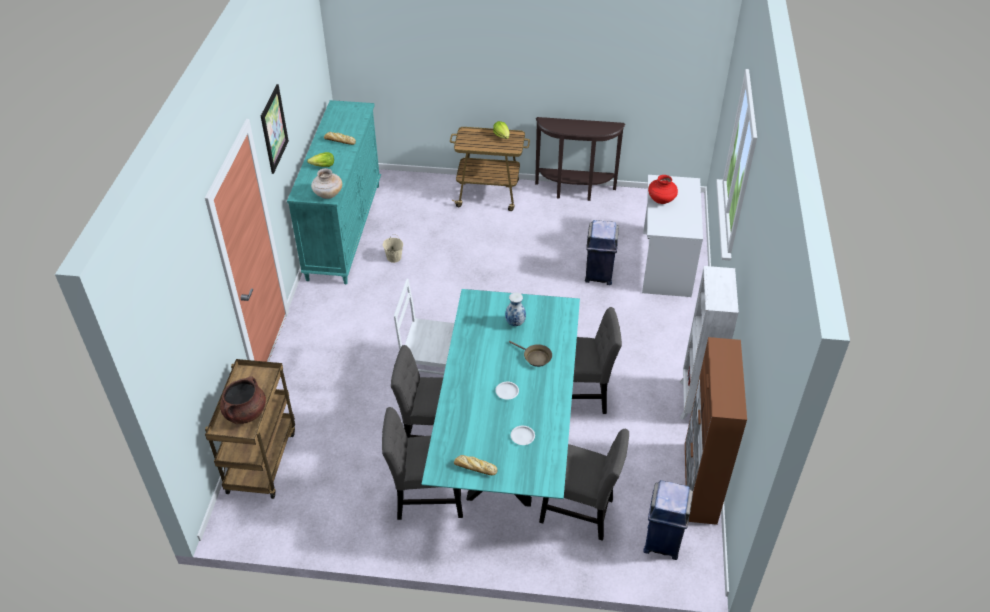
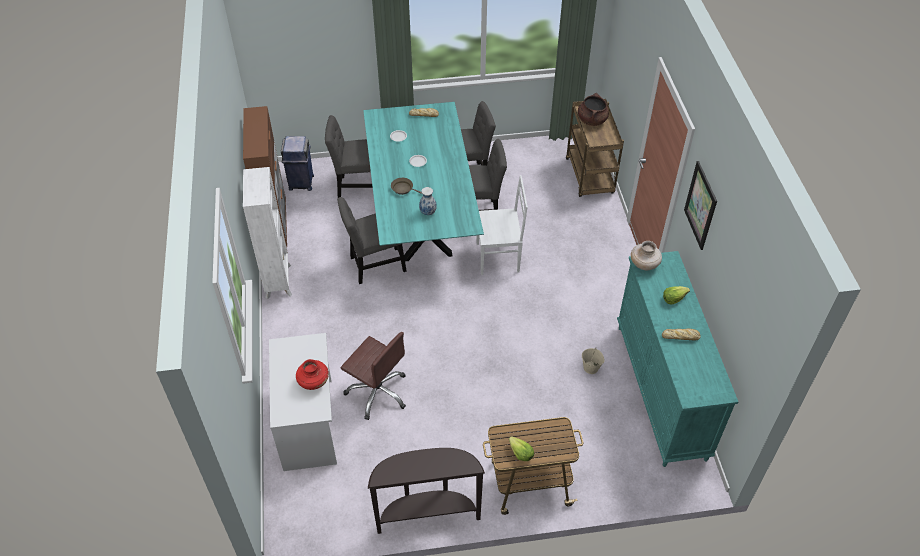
camera: 165 degrees right, 5 degrees up
blue trash can [585,220,619,285] -> brown office chair [341,332,406,420]

